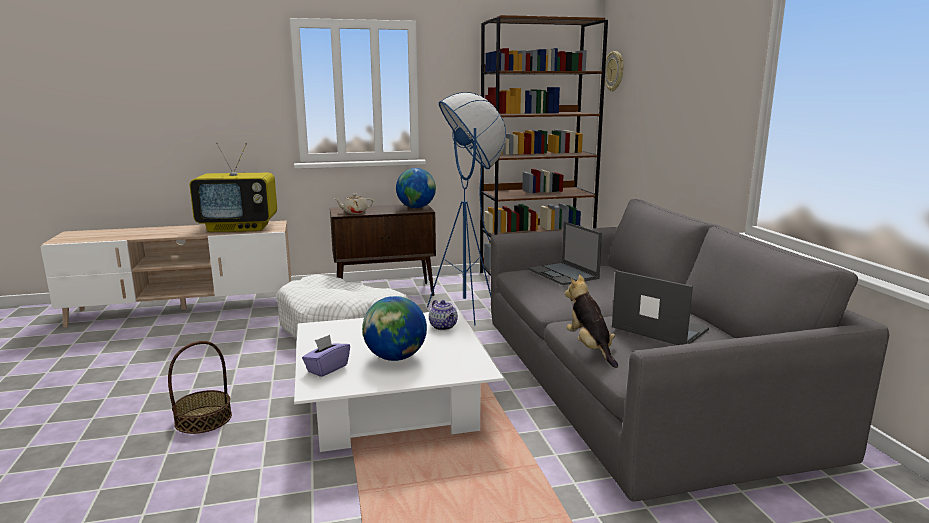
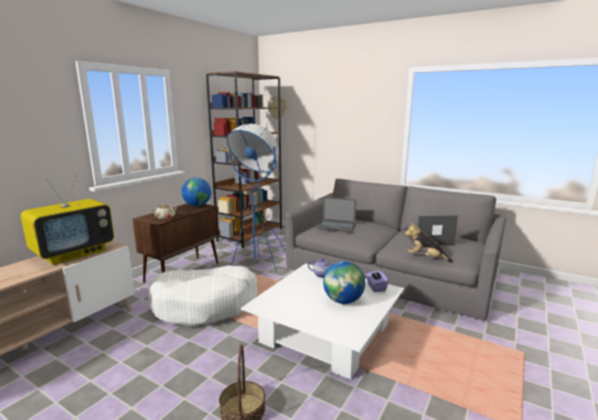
camera: 45 degrees left, 0 degrees up
purple tissue box [302,335,350,377] -> purple tissue box moved to [366,268,389,292]

